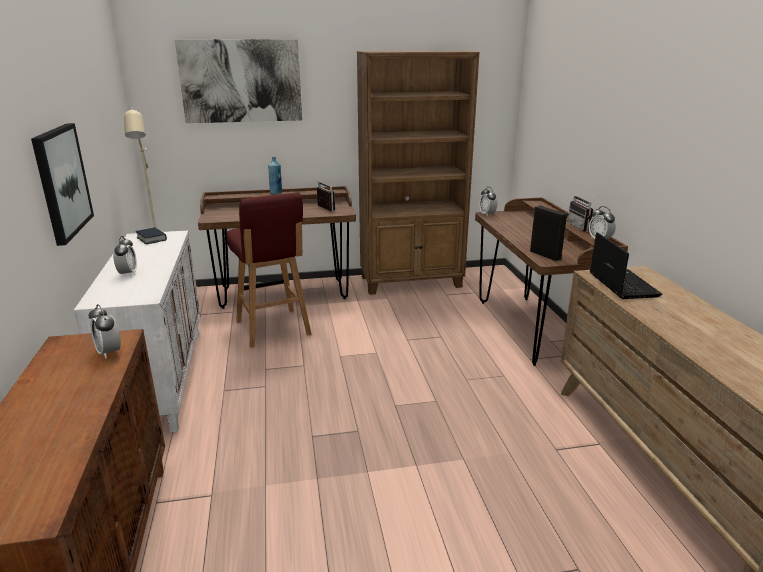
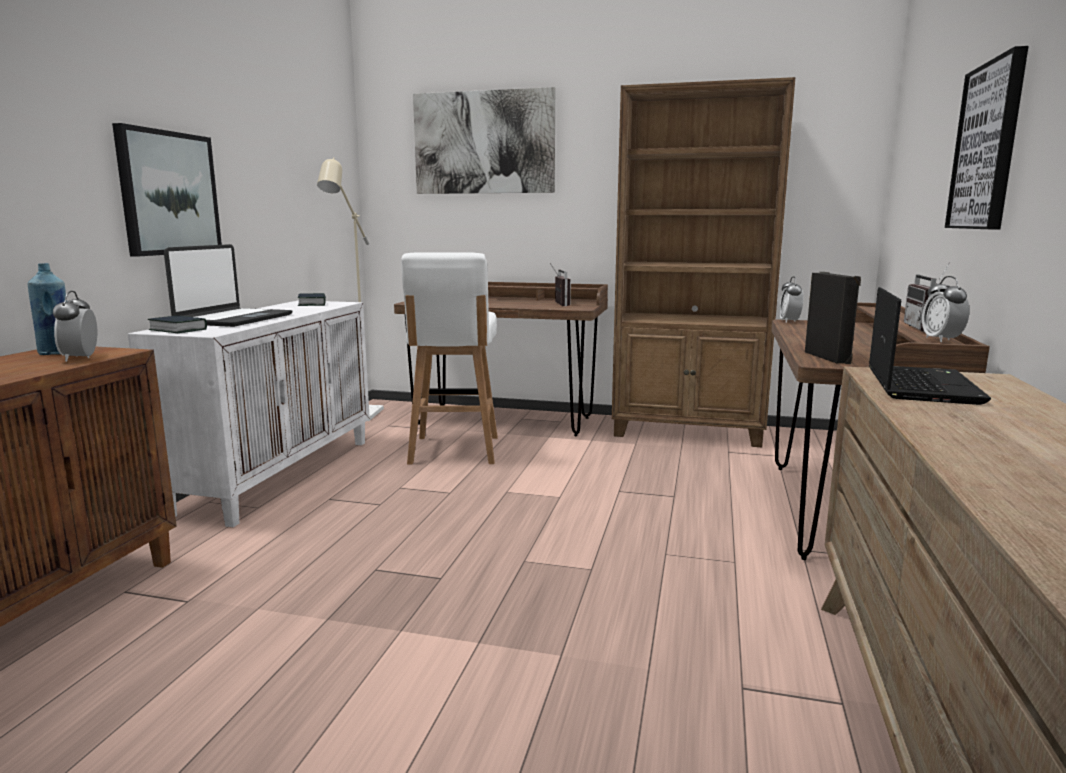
camera: 25 degrees right, 10 degrees down
alarm clock [113,236,137,277] -> laptop [164,244,292,327]
red stool [226,193,312,348] -> white stool [401,252,498,464]
blue bottle [268,157,282,195] -> blue bottle moved to [28,263,67,355]
none -> book [148,315,207,333]
none -> picture [945,46,1029,229]

